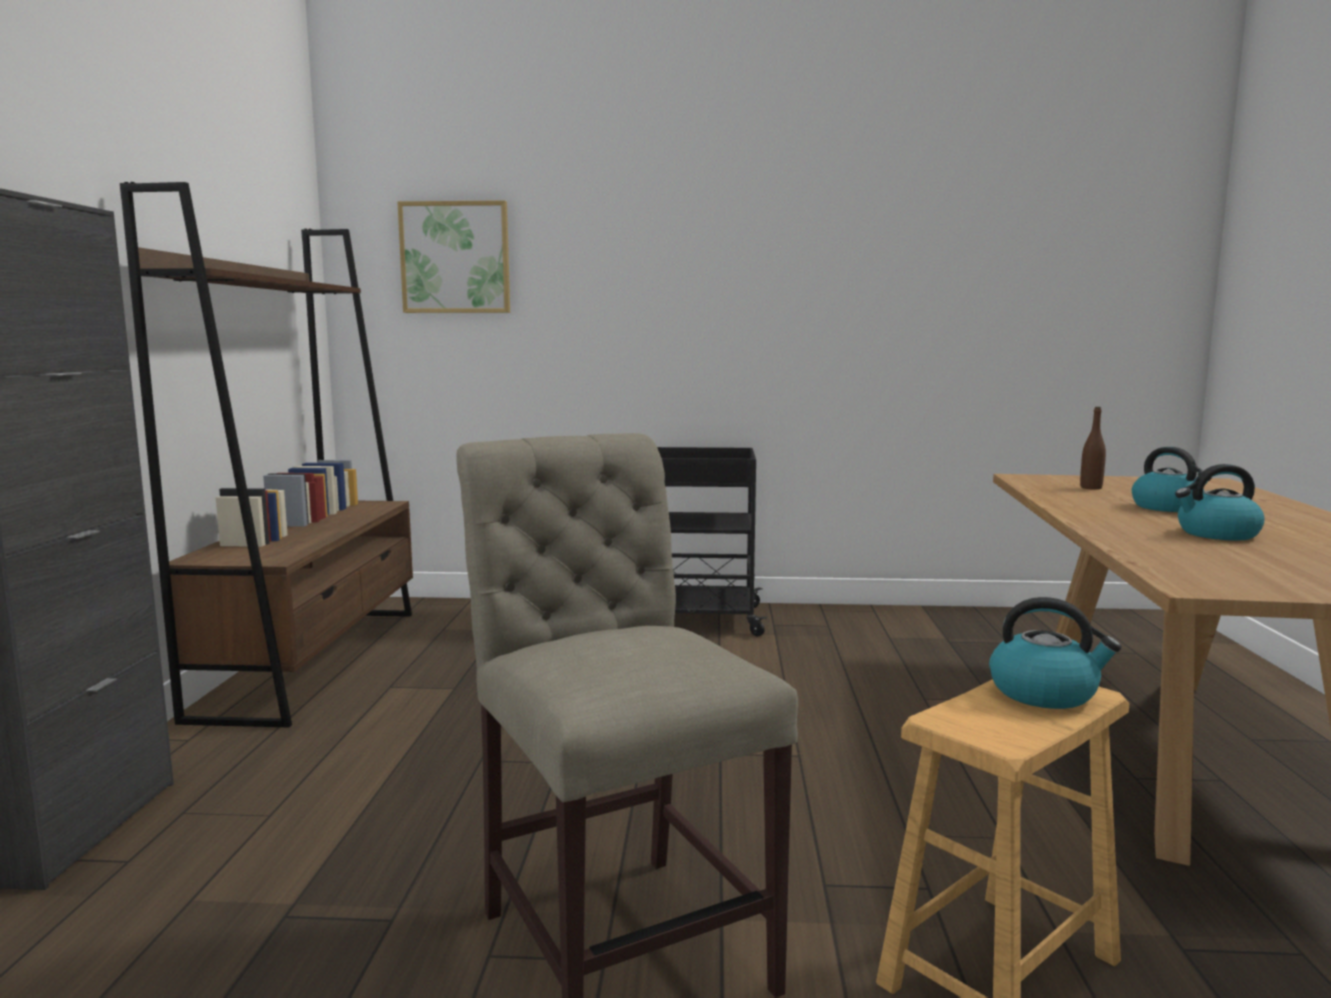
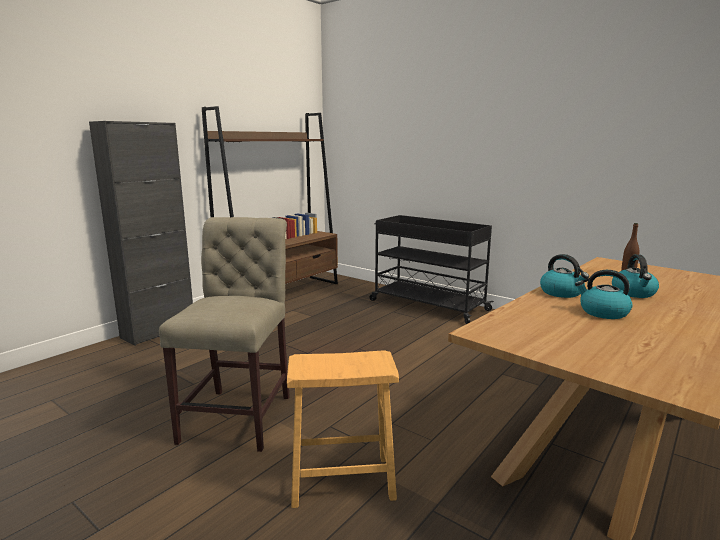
camera: 35 degrees right, 5 degrees up
picture [397,200,510,313] -> none
kettle [989,597,1122,709] -> kettle moved to [540,254,589,298]

